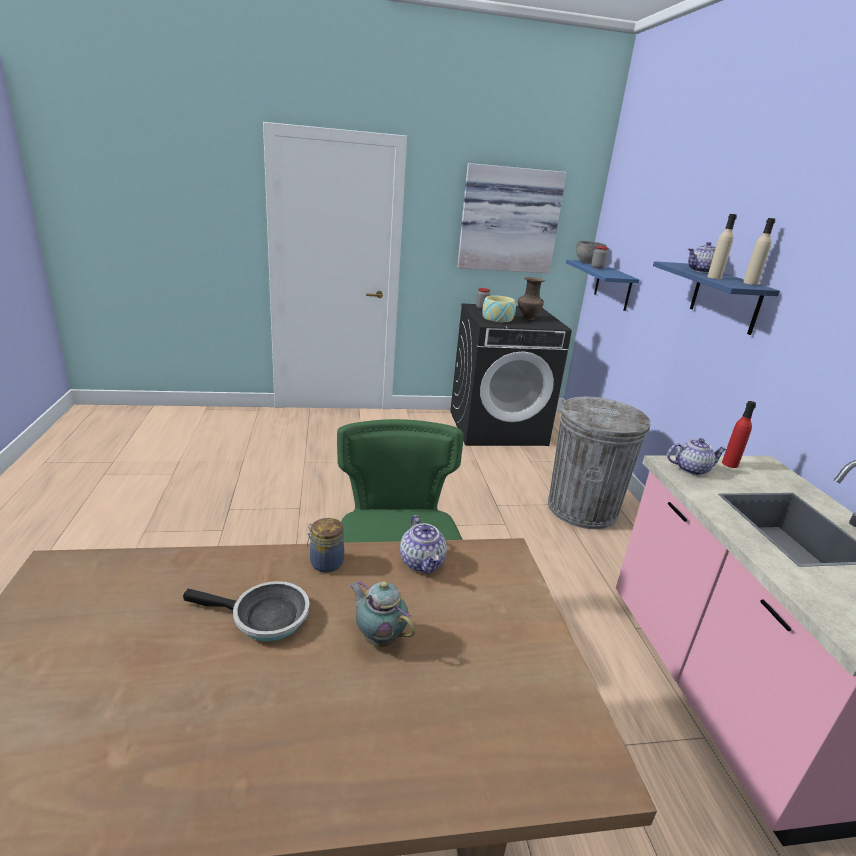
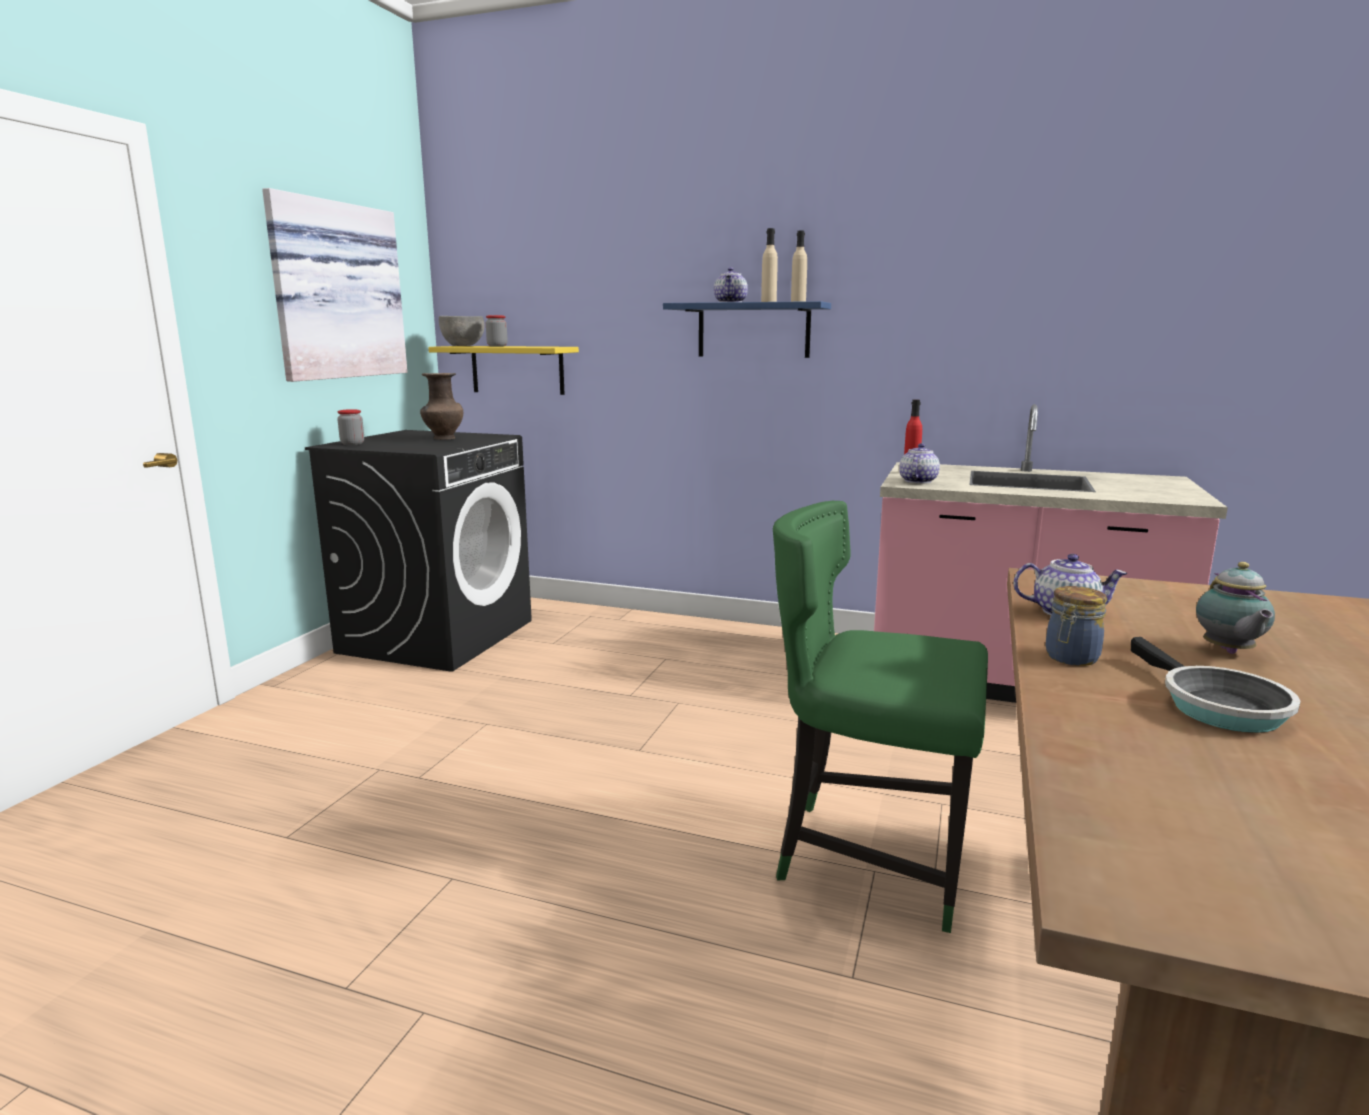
camera: 60 degrees left, 10 degrees down
frying pan [183,581,310,642] -> frying pan turned 135 degrees clockwise [1131,637,1301,733]
teapot [349,580,415,647] -> teapot turned 60 degrees counterclockwise [1196,562,1275,654]
bowl [482,295,516,322] -> none
grey trash can [548,397,651,529] -> none
blue shelf [566,260,639,311] -> yellow shelf [428,346,579,395]

